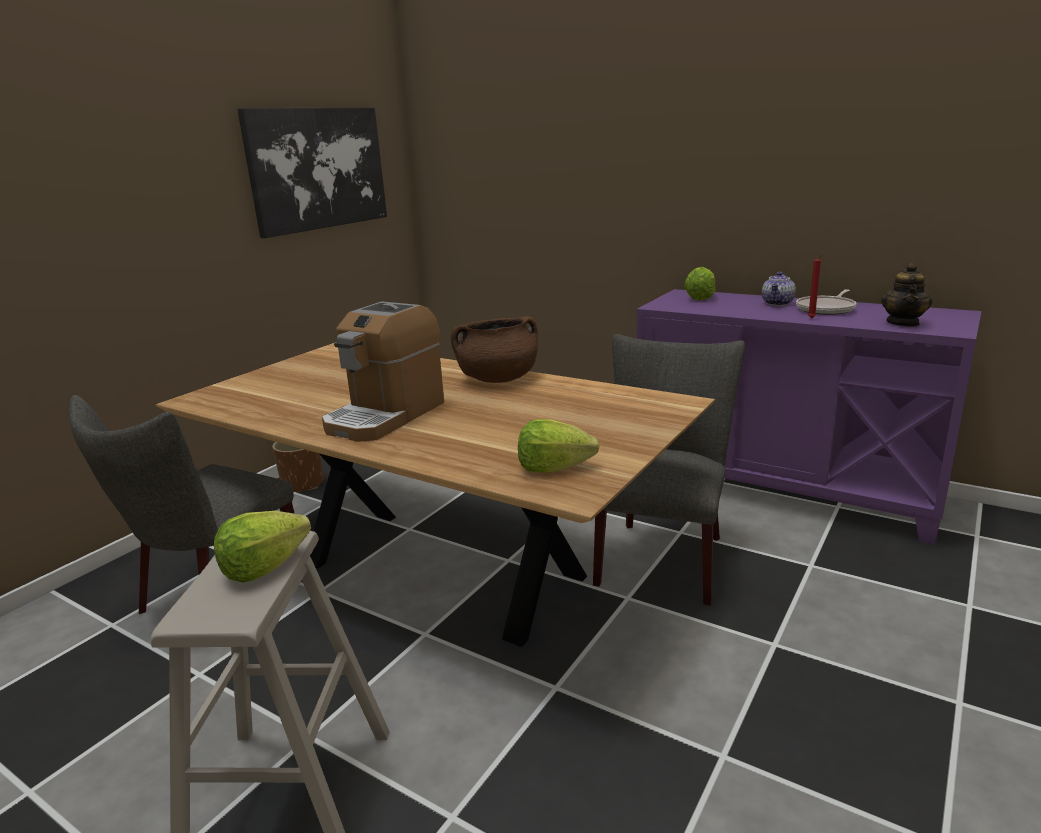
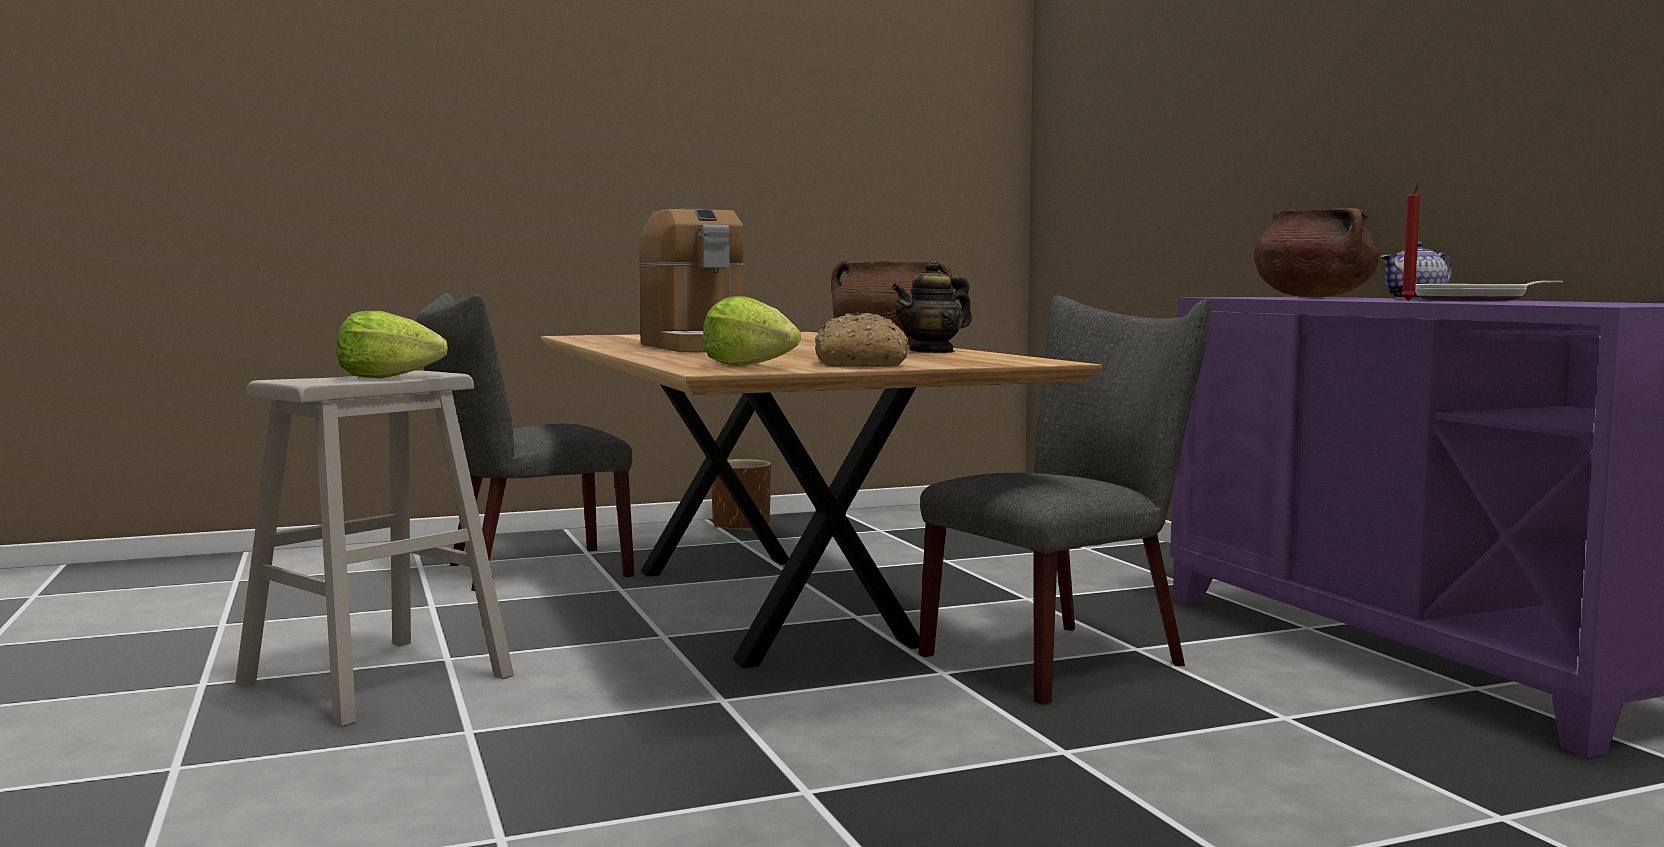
camera: 35 degrees right, 15 degrees down
picture [237,108,387,238] -> none
coffee machine [322,301,444,442] -> coffee machine turned 90 degrees counterclockwise [639,207,745,352]
lettuce [684,267,716,300] -> brown cooking pot [1254,208,1379,297]
teapot [881,263,932,327] -> teapot moved to [891,259,972,353]
none -> bread [815,313,909,367]

